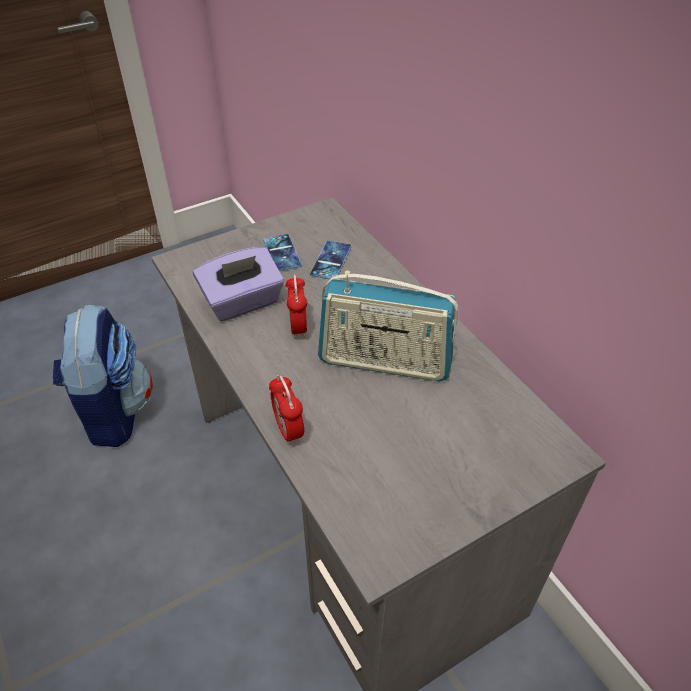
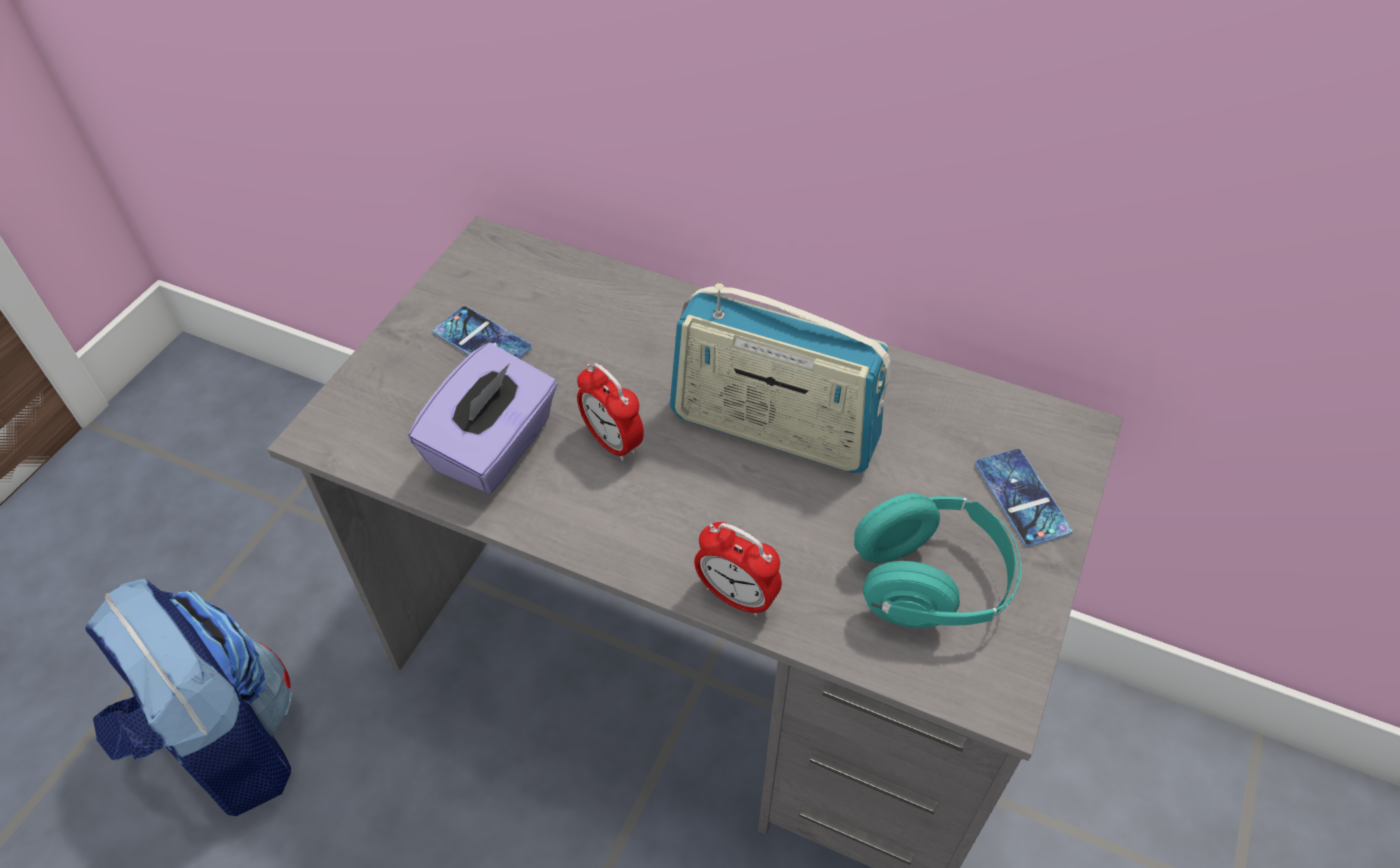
camera: 35 degrees left, 5 degrees up
phone [310,240,352,279] -> phone moved to [975,449,1073,547]
radio [318,271,459,382] -> radio turned 45 degrees clockwise [670,283,892,473]
none -> turquoise headphones [854,493,1022,628]

